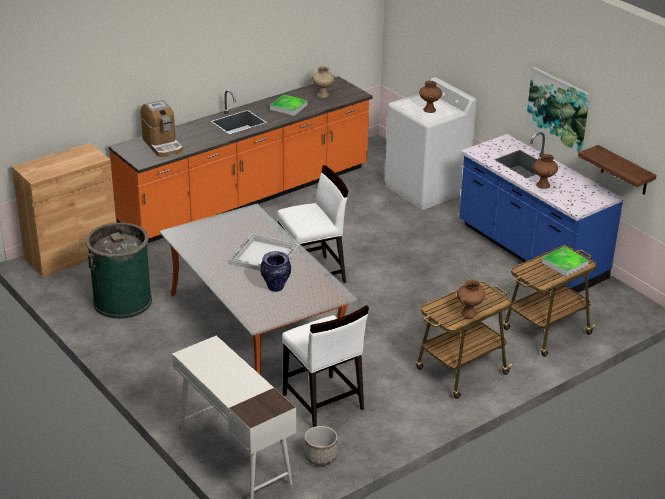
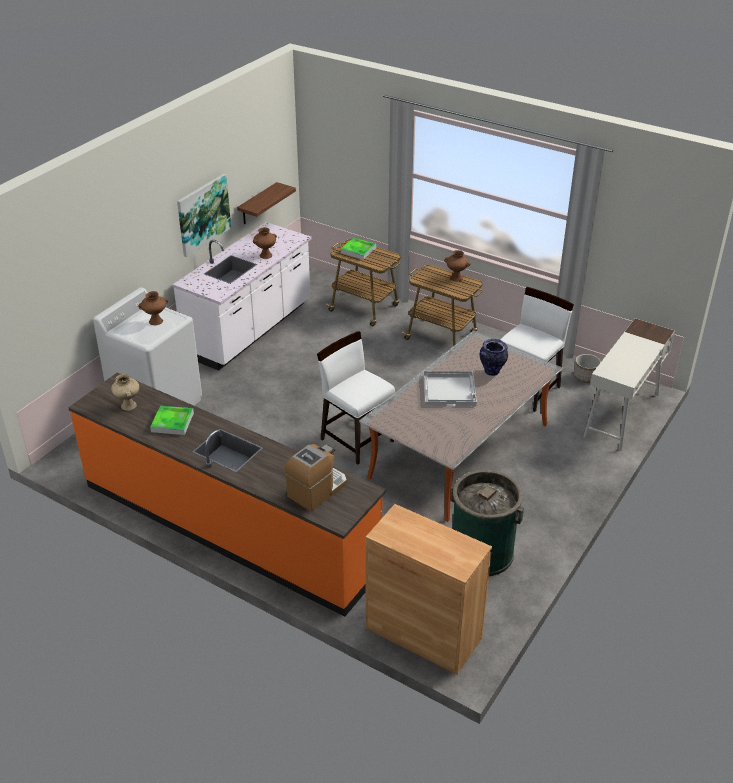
camera: 110 degrees left, 5 degrees up
blue counter [459,132,624,293] -> white counter [172,222,312,371]

